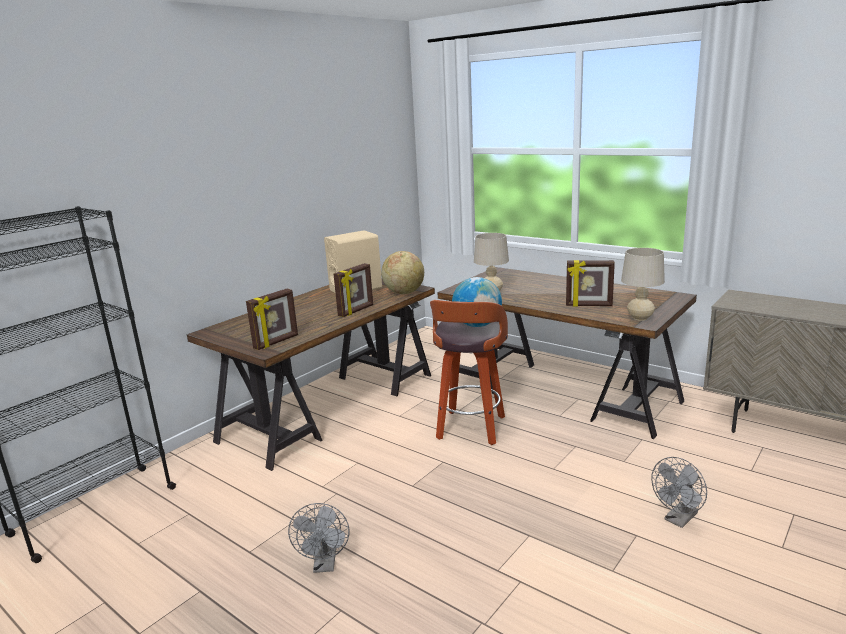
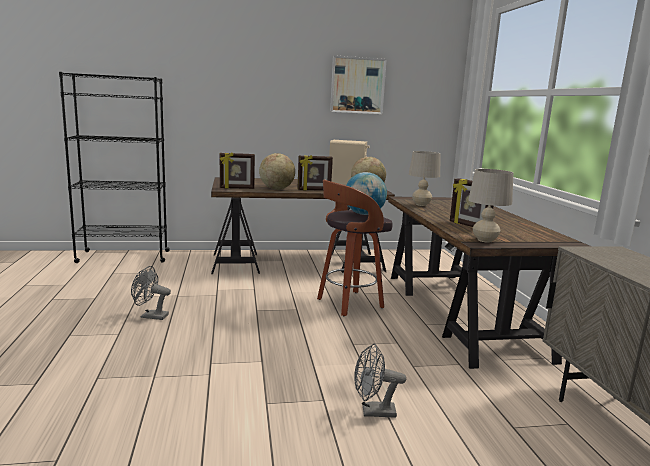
camera: 40 degrees right, 5 degrees down
grey fan [288,503,349,573] -> grey fan turned 60 degrees clockwise [131,266,171,320]
none -> globe [259,153,295,190]
none -> picture [330,55,387,114]

